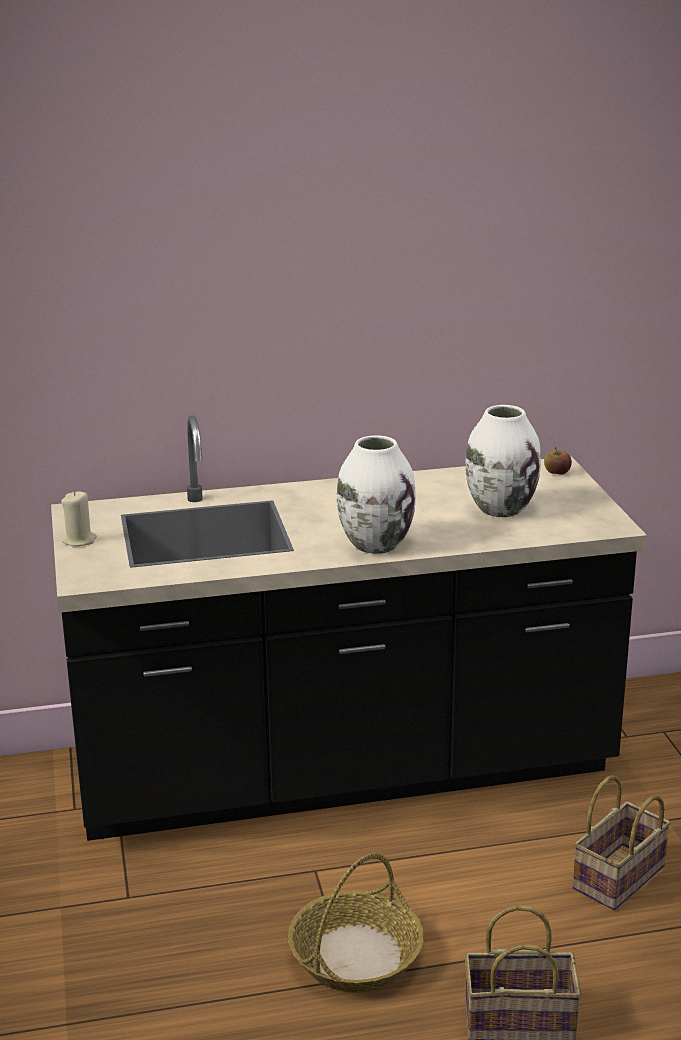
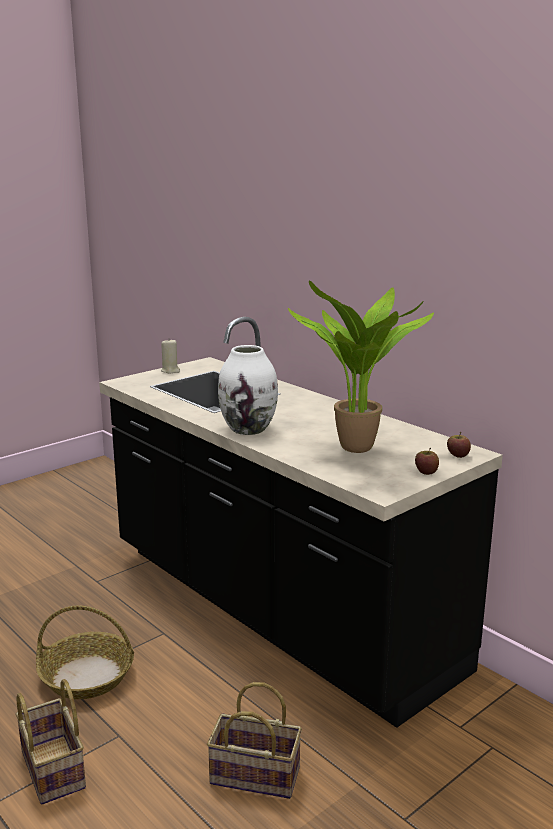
camera: 60 degrees right, 5 degrees down
white vase [465,405,541,517] -> potted plant [288,280,434,453]
none -> apple [415,448,439,475]

